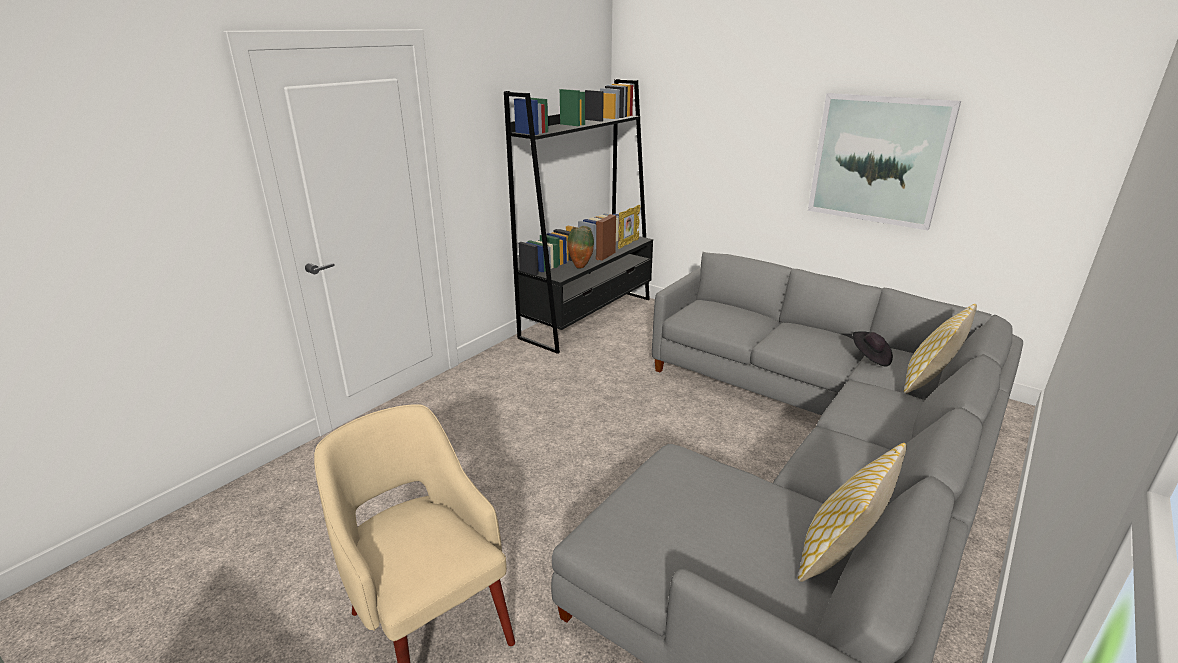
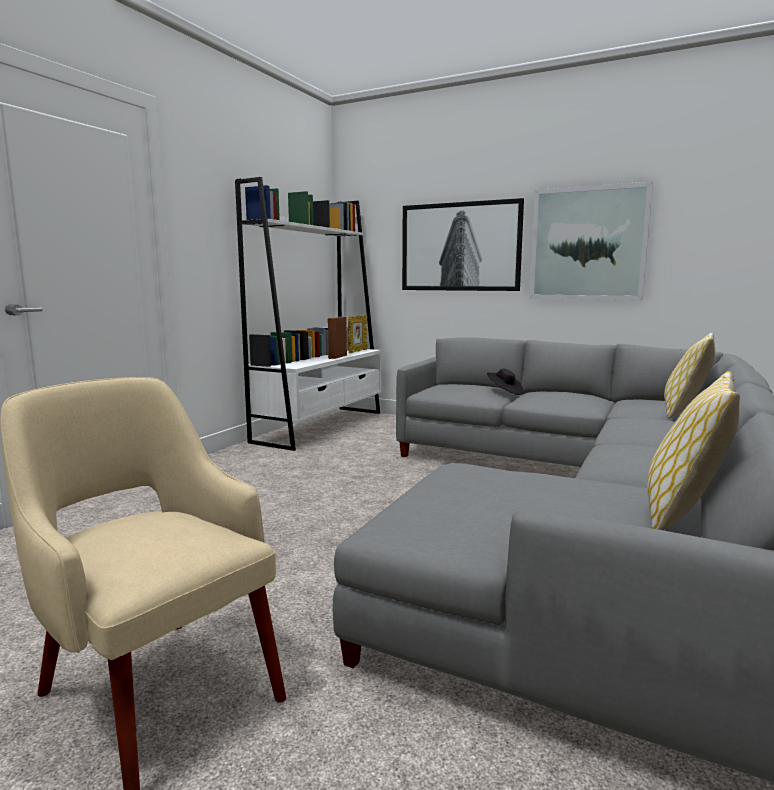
camera: 10 degrees left, 15 degrees down
black bookcase [504,79,653,354] -> white bookcase [235,177,381,451]
vase [567,226,594,269] -> none
black hat [853,331,893,367] -> black hat moved to [487,369,523,395]
none -> picture [402,198,524,291]

